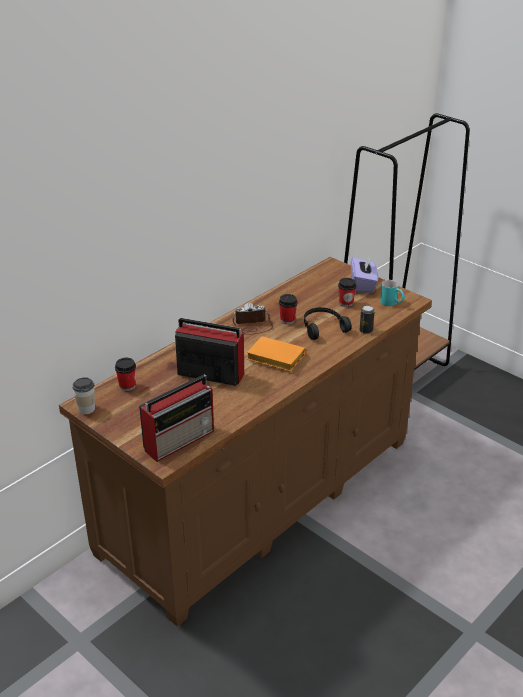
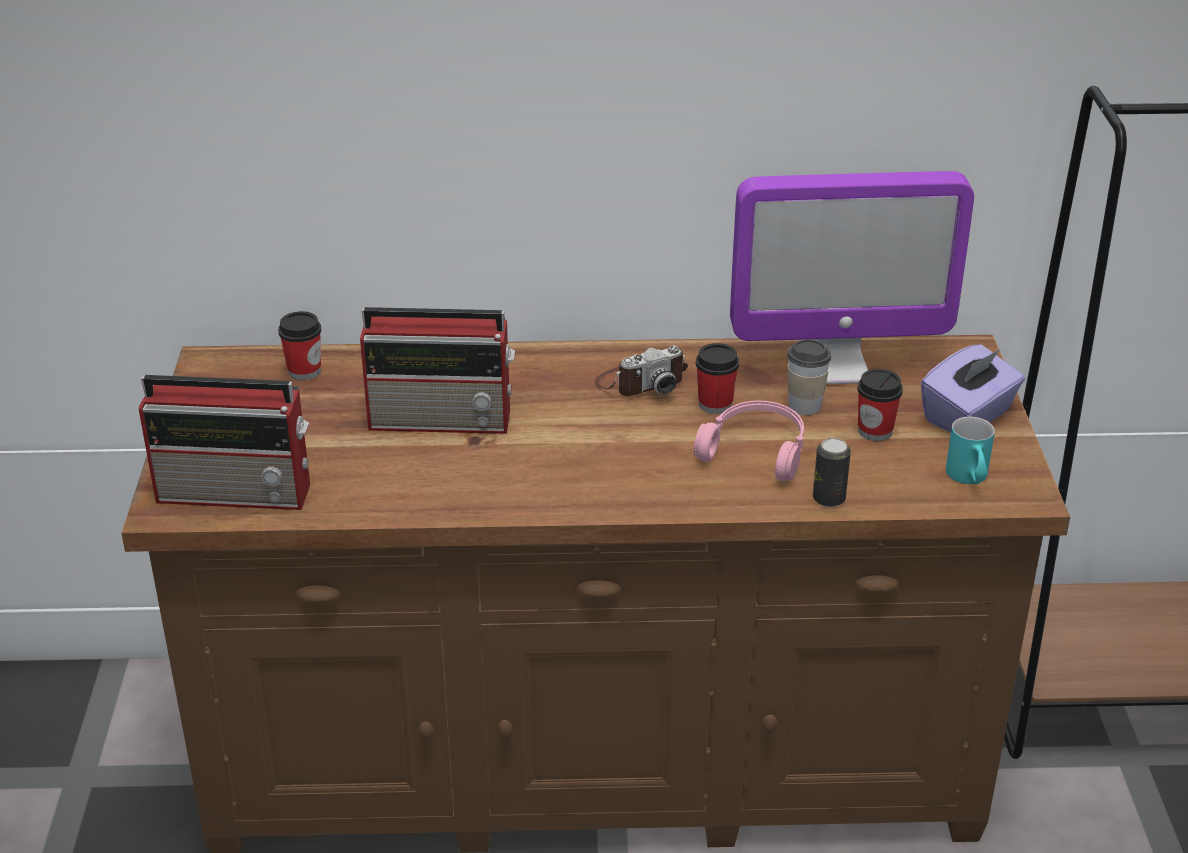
camera: 45 degrees right, 0 degrees up
cup [72,377,95,414] -> cup moved to [787,339,831,415]
radio [174,318,244,386] -> radio turned 120 degrees clockwise [360,307,515,434]
camera [232,303,273,335] -> camera turned 120 degrees clockwise [595,345,688,396]
orange book [247,336,305,372] -> none
black headphones [304,307,351,340] -> pink headphones [694,401,804,481]
none -> monitor [730,171,974,385]

